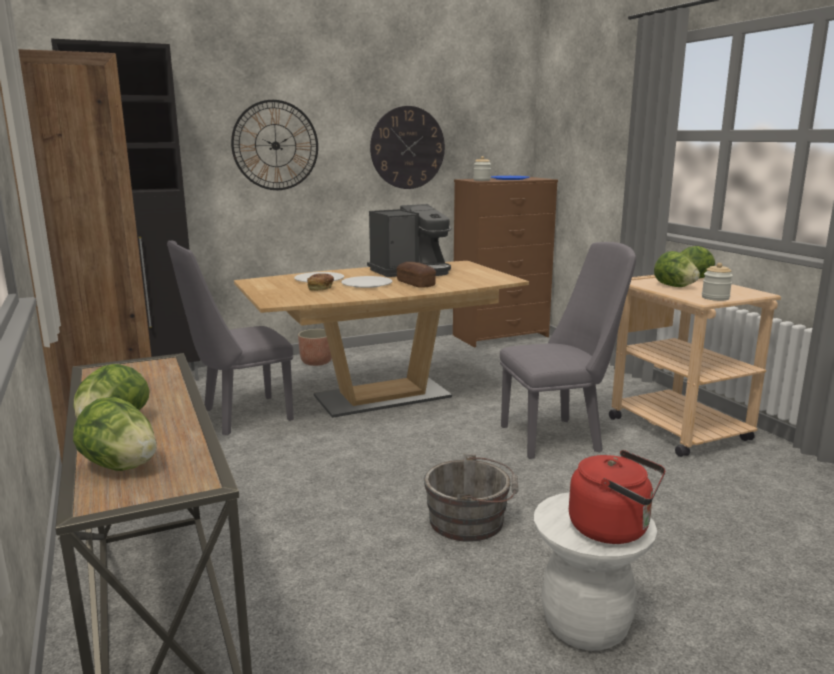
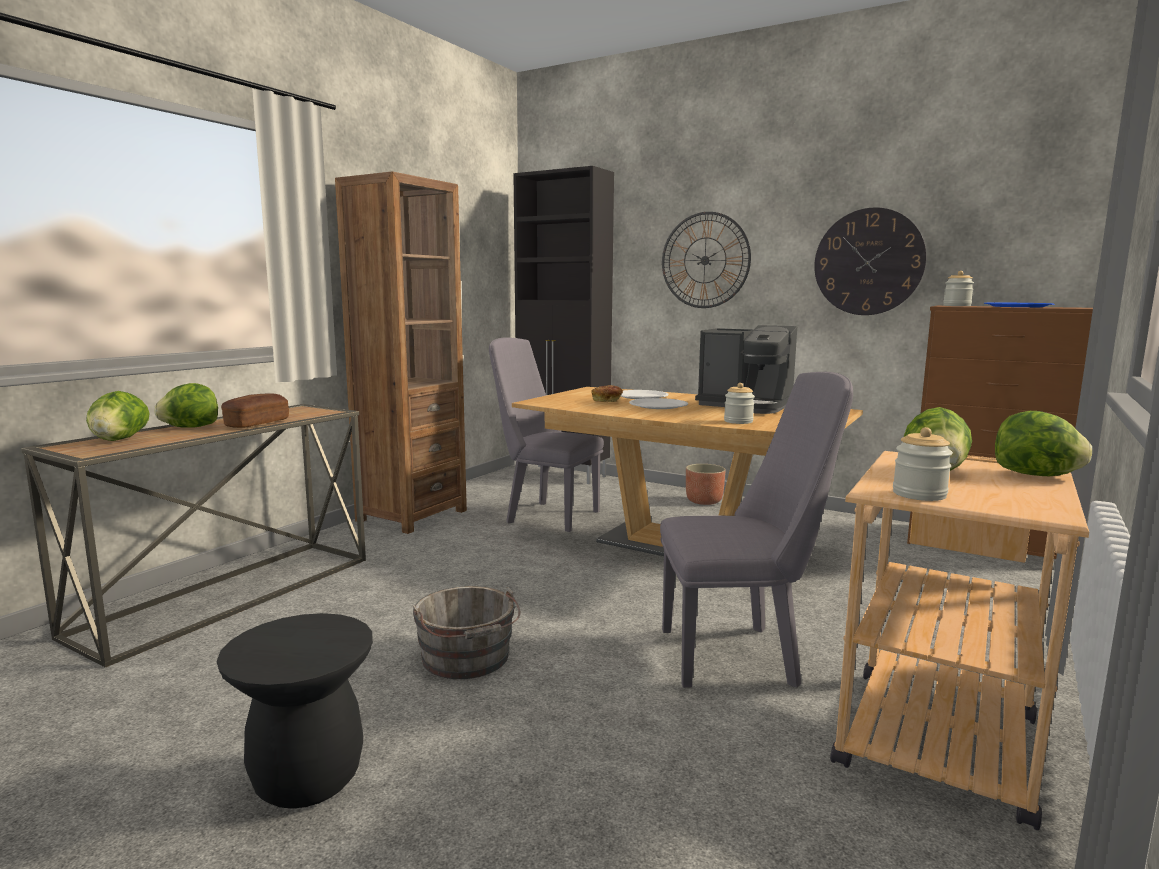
camera: 55 degrees right, 5 degrees down
bread [397,262,436,288] -> bread moved to [221,393,289,428]
grey chair [500,242,636,459] -> grey chair turned 45 degrees counterclockwise [660,372,853,688]
white stool [534,492,657,651] -> black stool [217,613,373,809]
red kettle [569,450,665,544] -> none
none -> jar [724,383,755,424]

